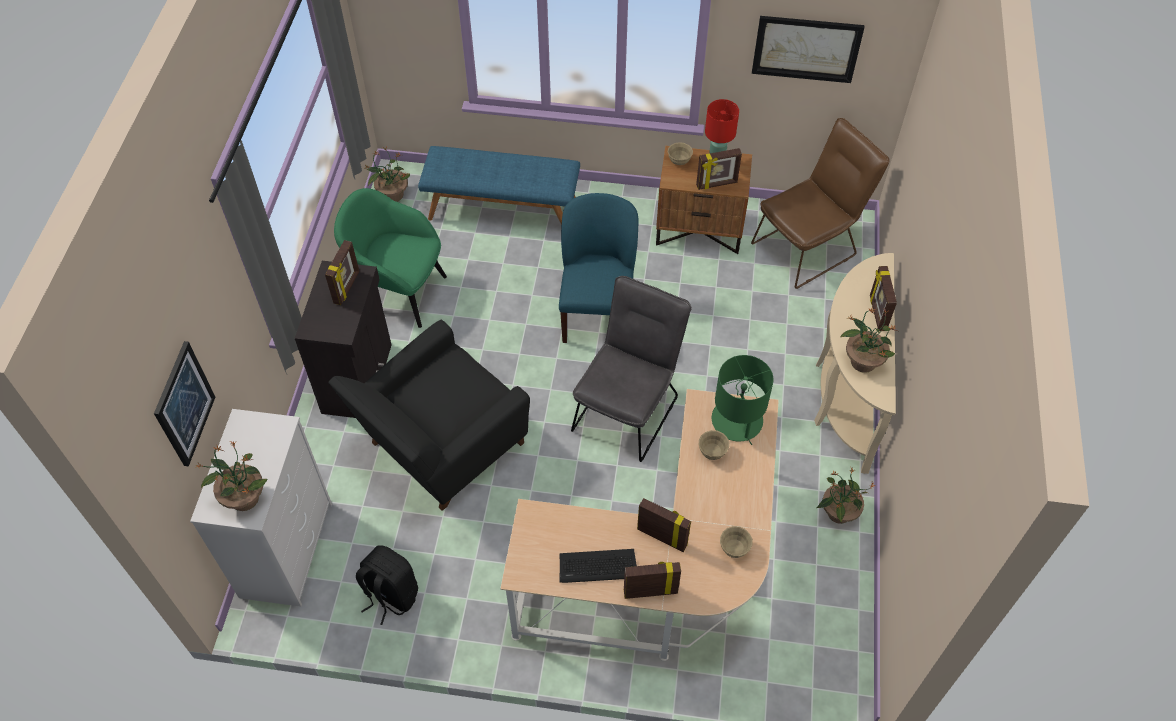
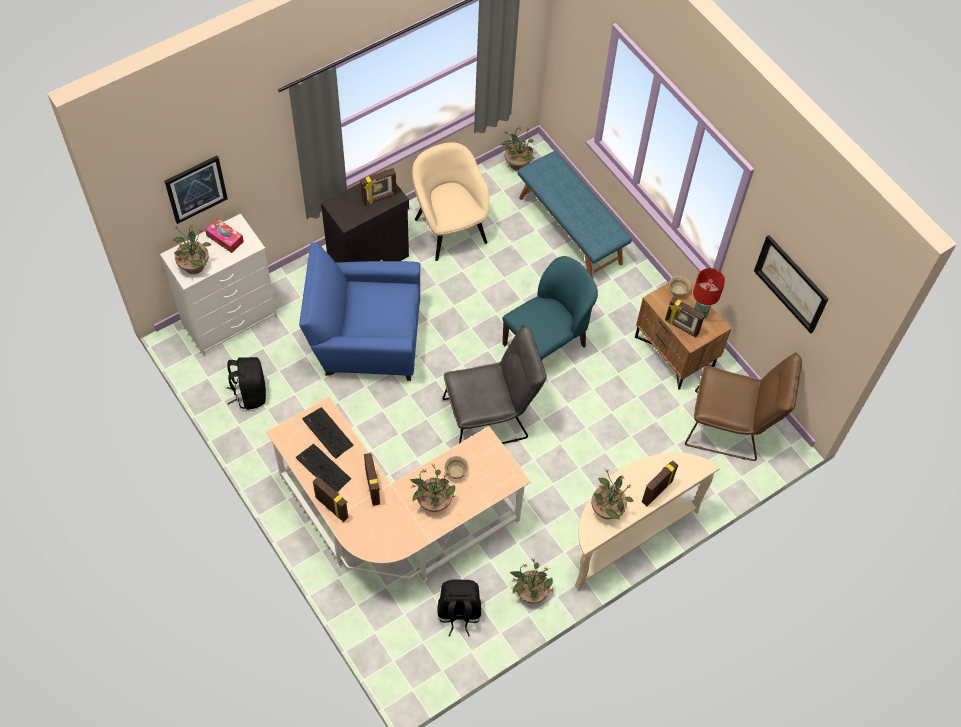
camera: 45 degrees right, 5 degrees up
black armchair [329,320,530,511] -> blue armchair [299,242,420,381]
green armchair [334,188,447,328] -> beige armchair [412,142,490,261]
green table lamp [712,355,773,445] -> none
beige bowl [720,526,753,558] -> none
none -> tissue box [205,218,244,253]
none -> keyboard [302,407,354,459]
none -> potted plant [410,464,455,512]
none -> black backpack [437,580,481,637]

